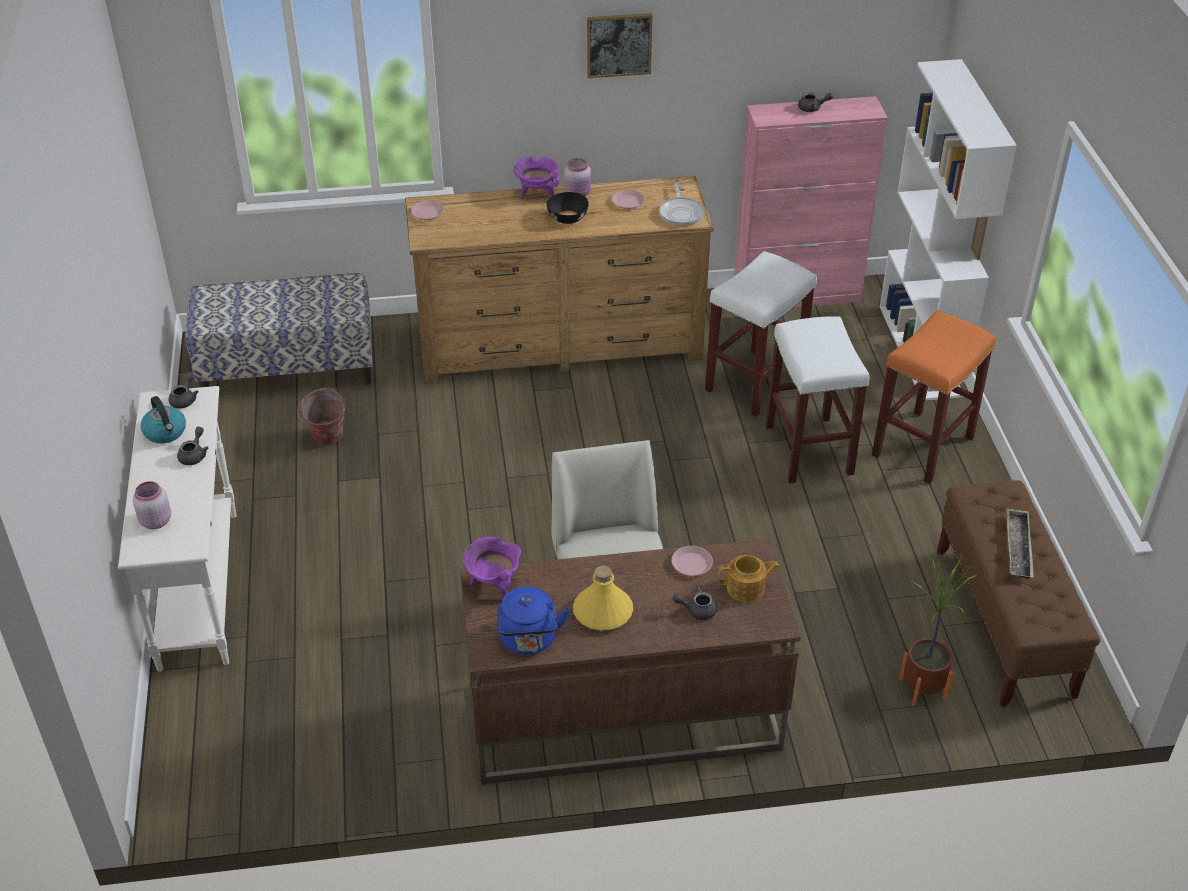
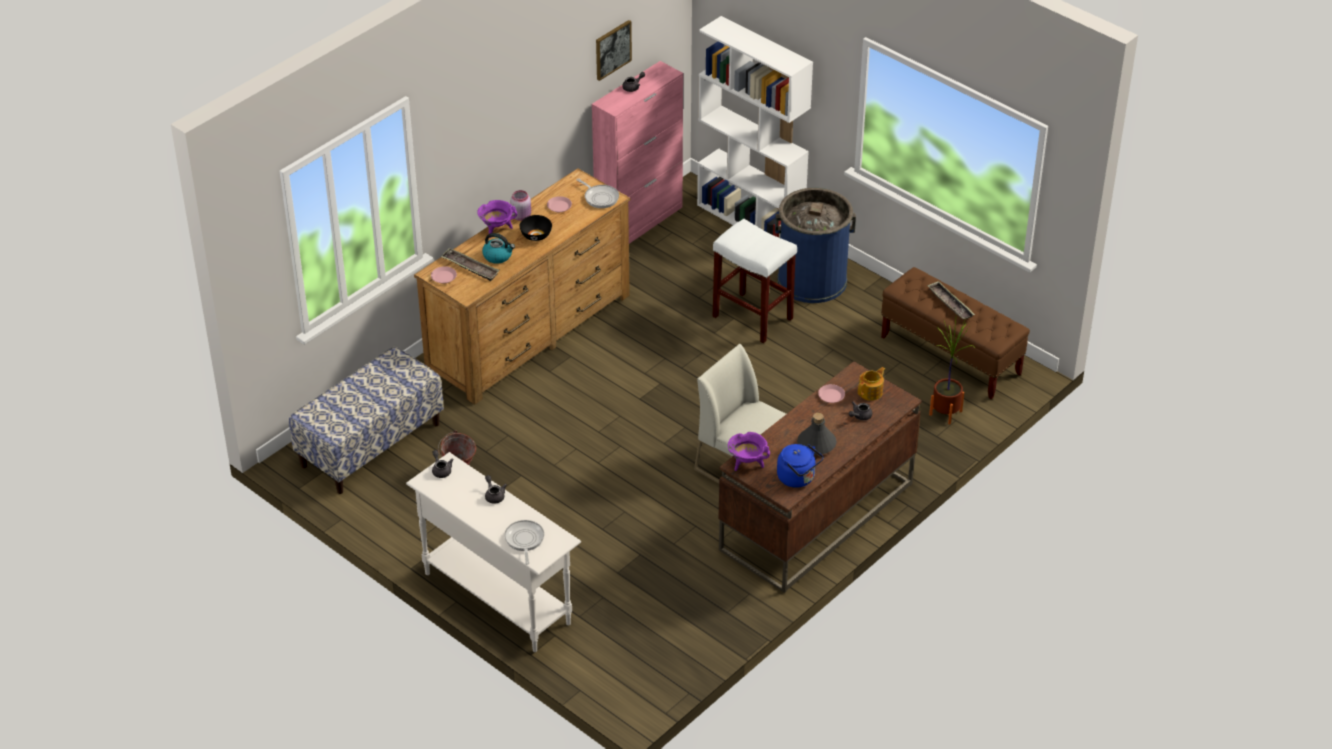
camera: 40 degrees left, 0 degrees up
pink jar [133,481,171,529] -> frying pan [504,520,544,564]
kettle [141,396,186,443] -> kettle moved to [482,233,515,264]
yellow bottle [573,566,633,630] -> grey bottle [797,413,837,455]
picture [587,13,653,78] -> picture moved to [596,20,632,81]
white stool [705,251,817,417] -> none
orange stool [872,310,996,484] -> blue trash can [775,188,856,303]
none -> tray [441,248,500,281]

